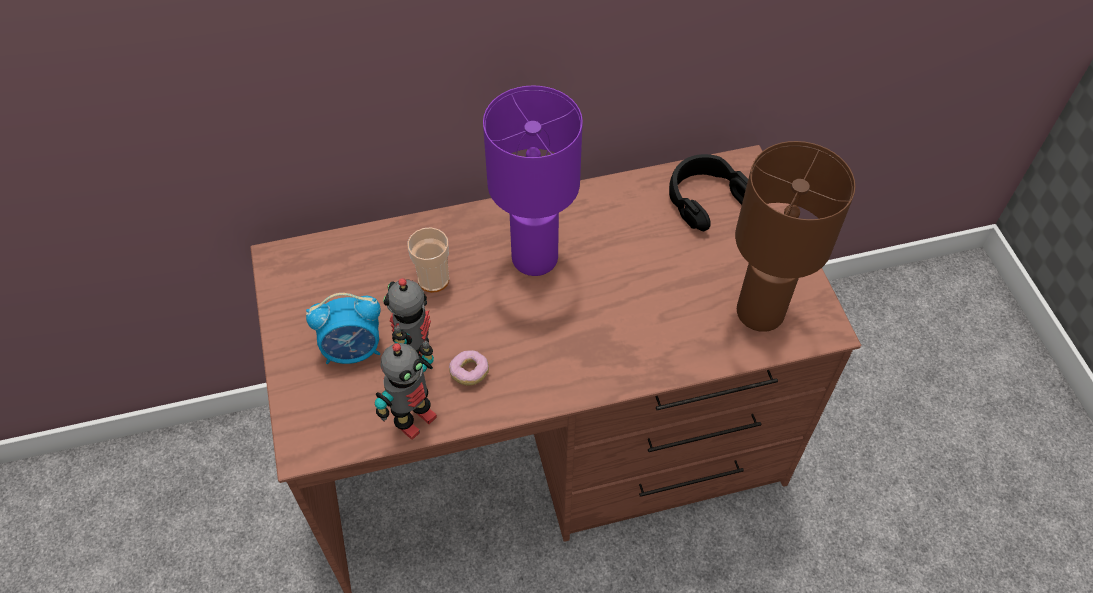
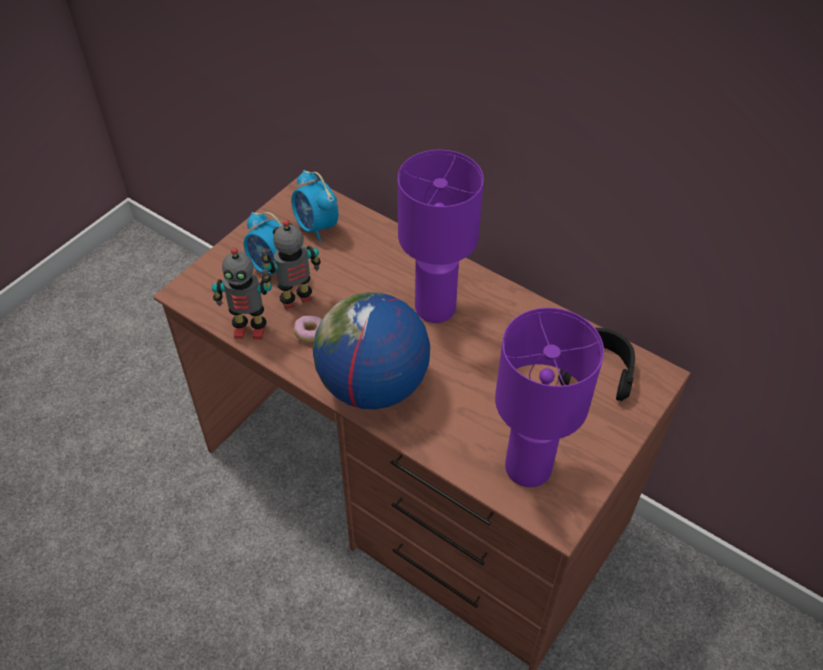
camera: 50 degrees right, 5 degrees down
cup [408,227,449,293] -> none
brown table lamp [735,141,855,332] -> purple table lamp [495,308,604,487]
none -> alarm clock [292,170,338,241]
none -> globe [313,292,430,409]

